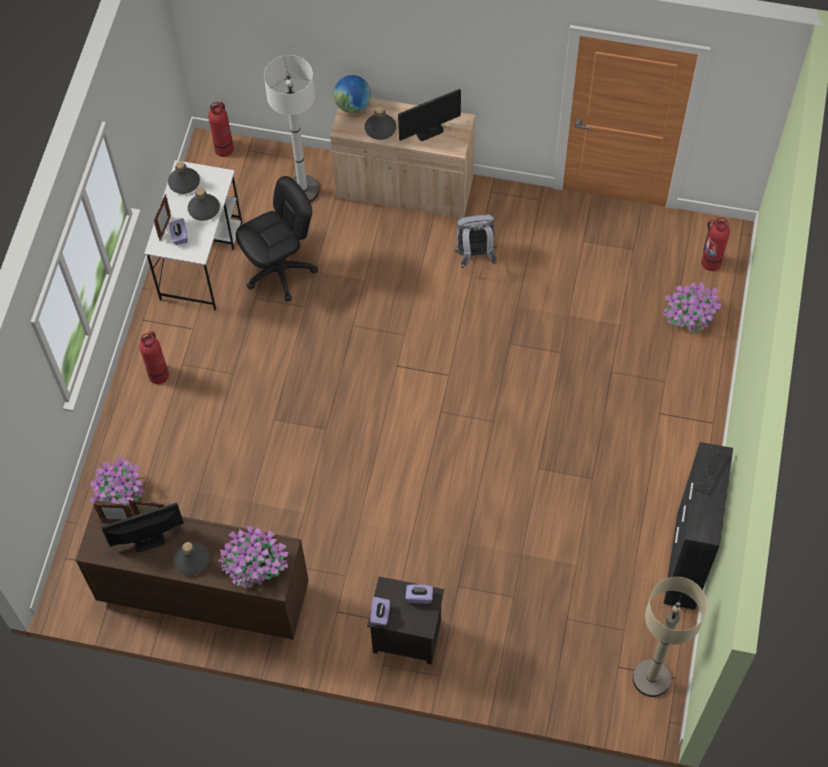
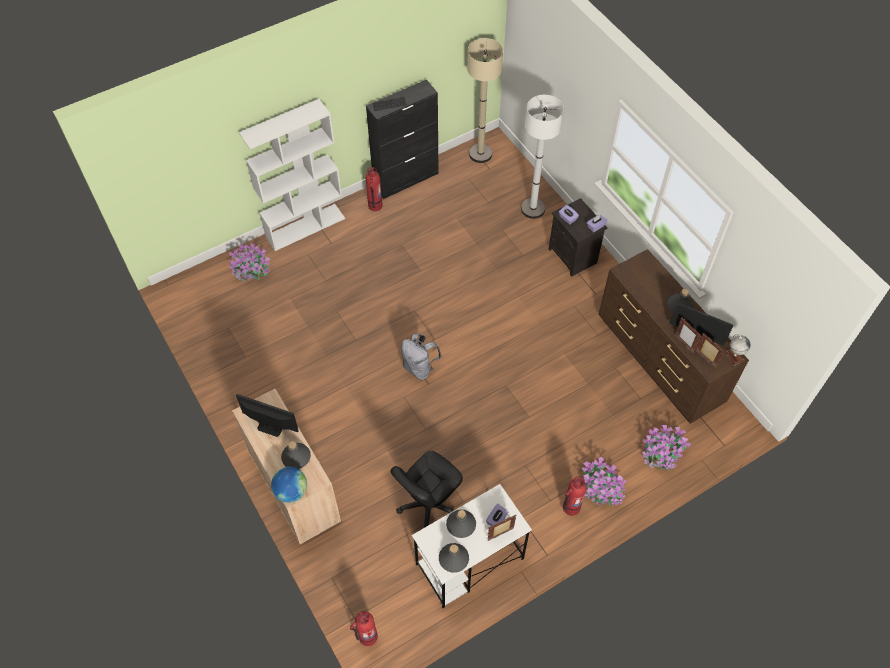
camera: 135 degrees left, 5 degrees down
potted plant [219,525,288,588] -> potted plant moved to [581,457,626,505]
black office chair [236,176,318,301] -> black office chair turned 60 degrees counterclockwise [391,450,463,528]
white floor lamp [264,55,319,202] -> white floor lamp moved to [521,95,564,219]
grey backpack [455,214,497,268] -> grey backpack moved to [401,333,442,380]
fire extinguisher [701,218,730,271] -> fire extinguisher moved to [366,167,383,211]
none -> white bookcase [239,99,345,251]
none -> globe [725,334,751,365]

